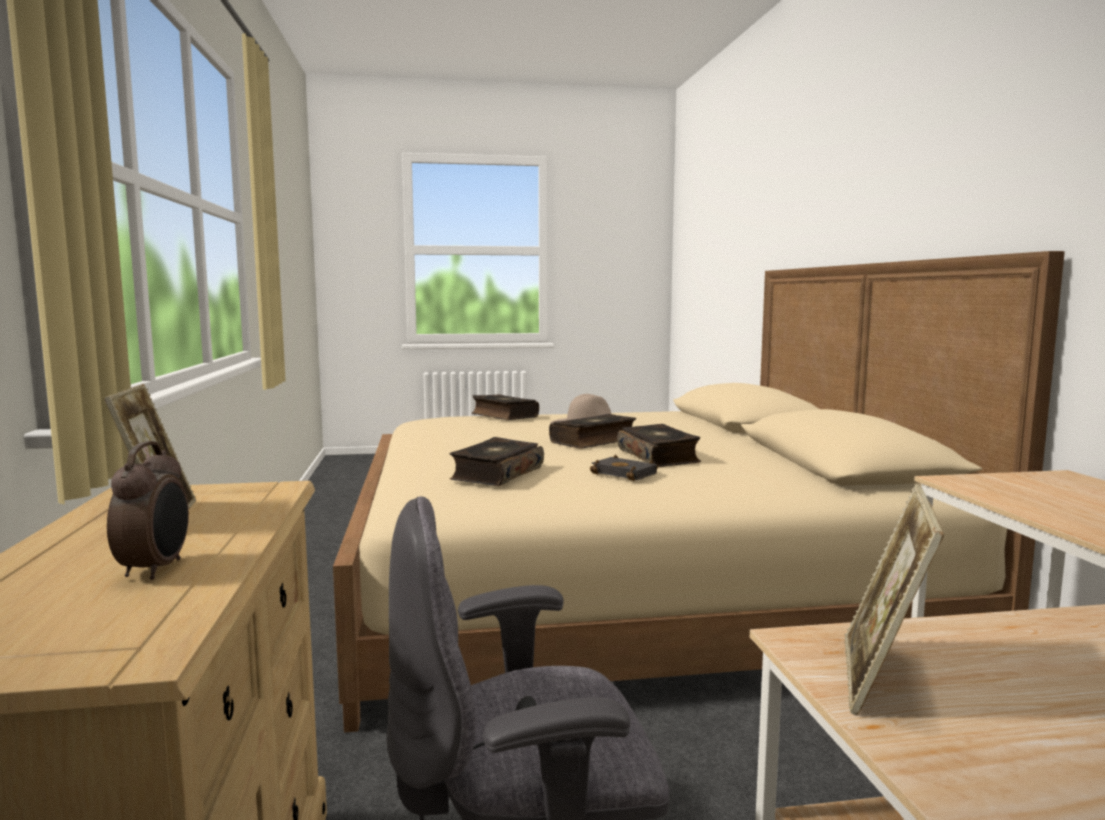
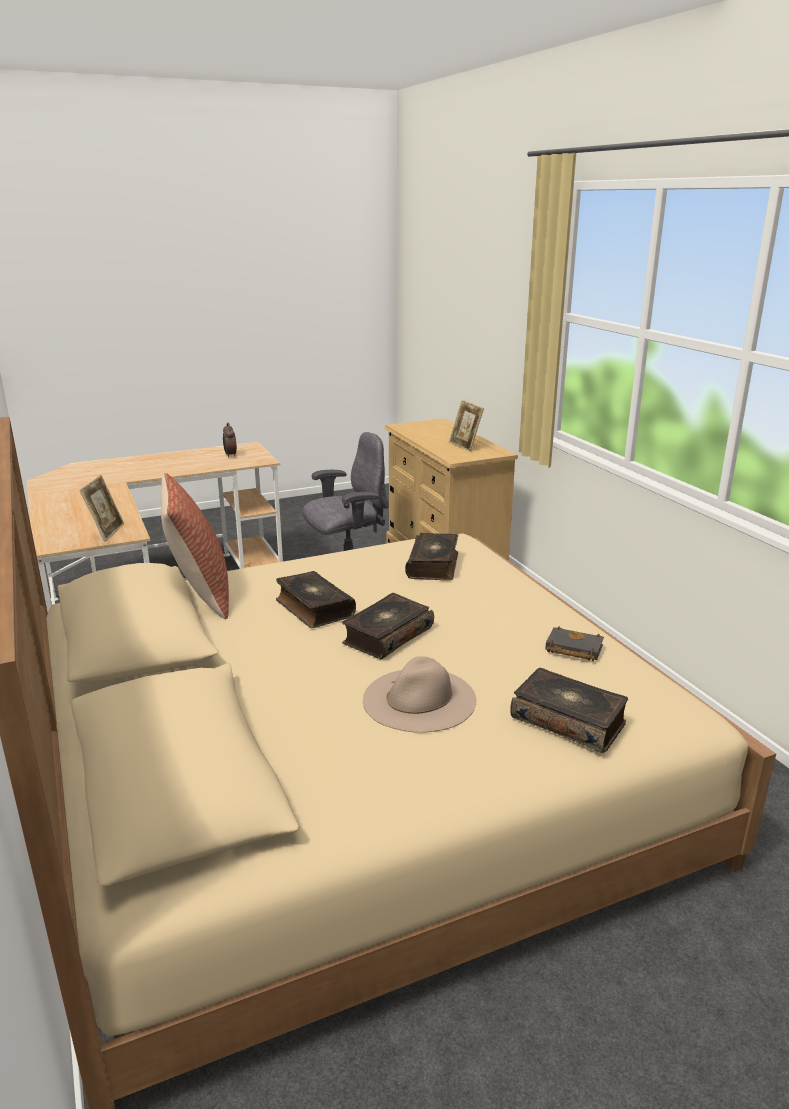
camera: 165 degrees right, 15 degrees up
alarm clock [107,441,189,580] -> alarm clock moved to [223,423,237,458]
black book [590,454,658,481] -> black book moved to [545,626,604,661]
picture frame [844,484,944,715] -> picture frame moved to [80,475,124,542]
none -> pillow [161,473,229,619]

